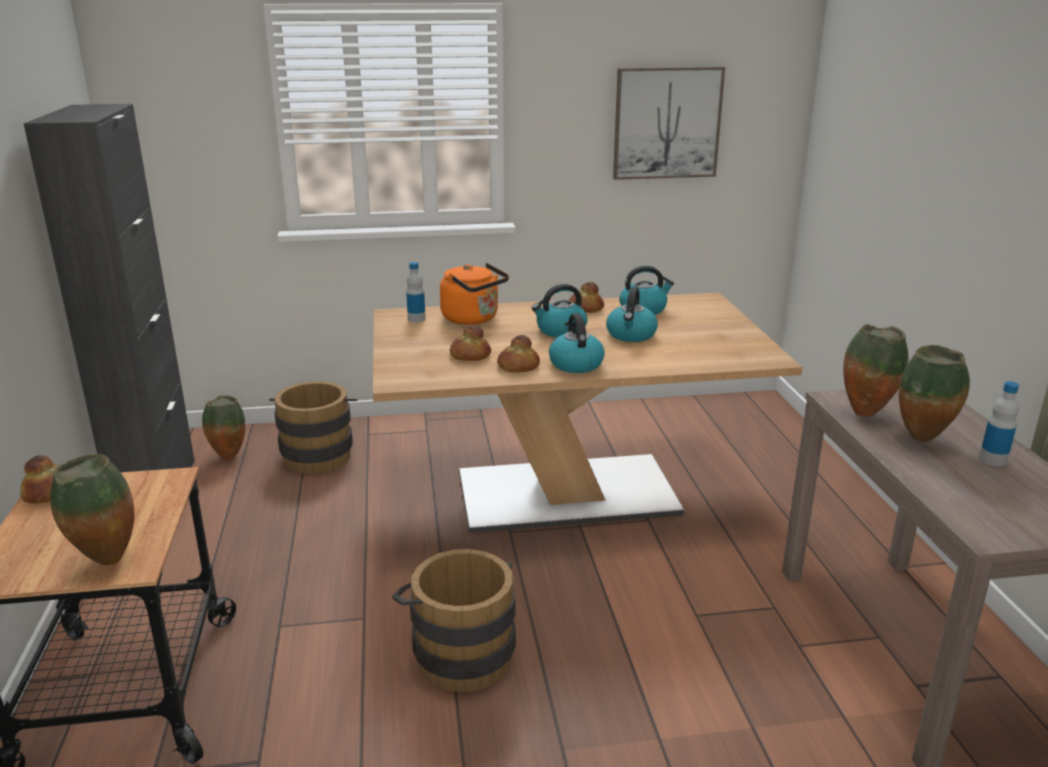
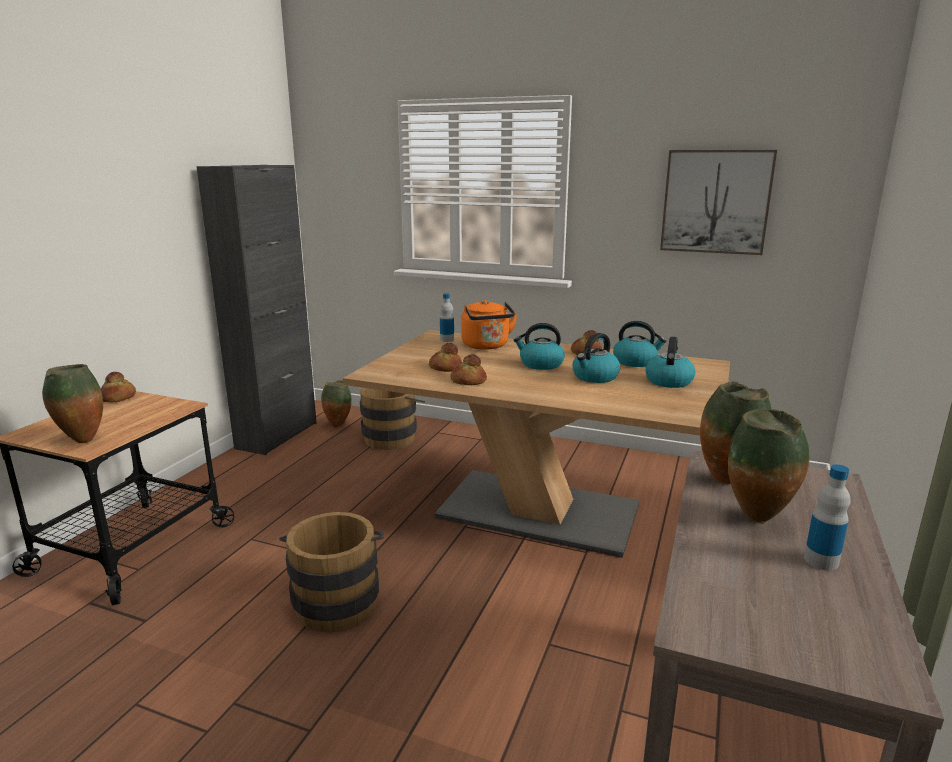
camera: 30 degrees right, 5 degrees down
kettle [549,313,605,373] -> kettle moved to [645,337,696,388]

